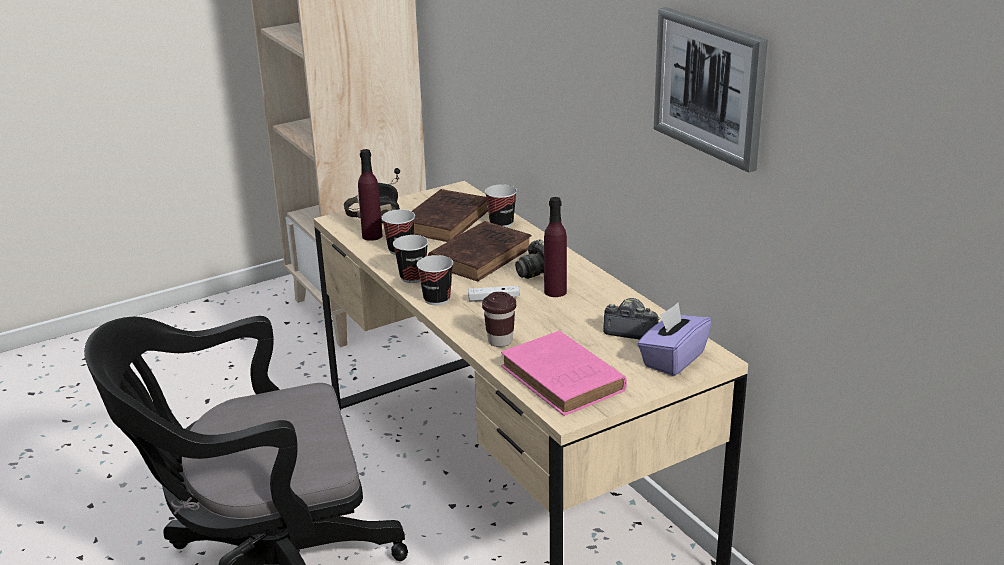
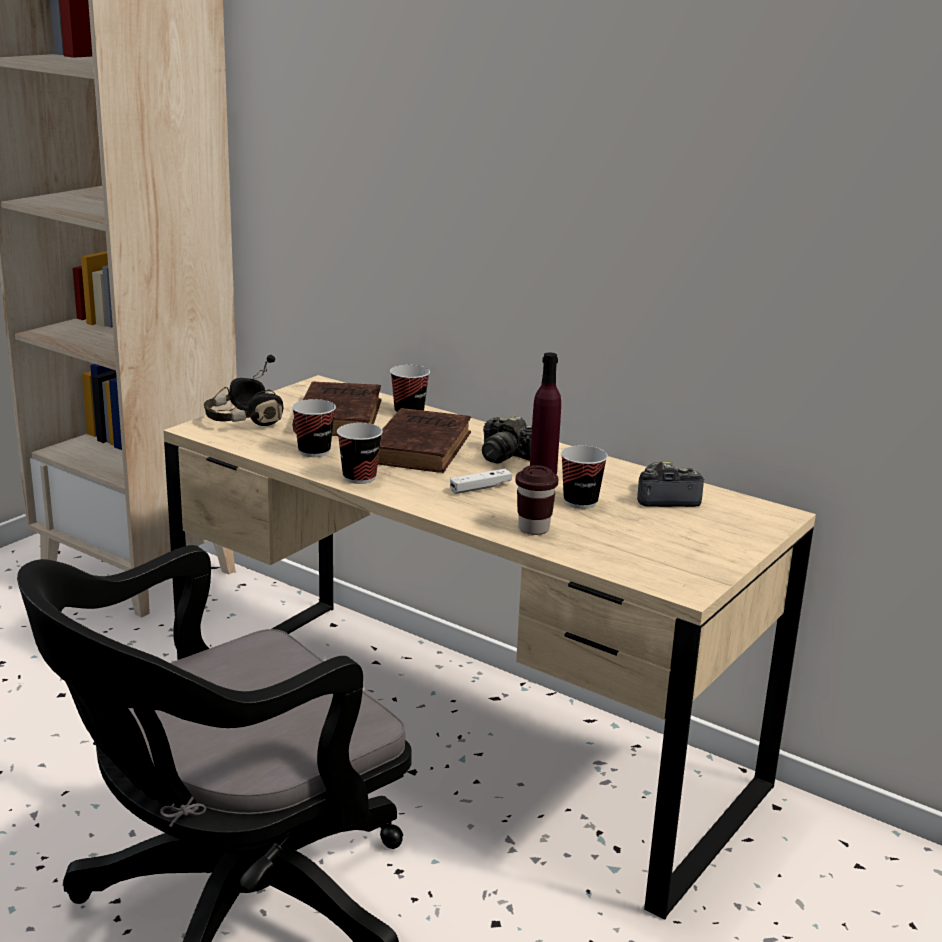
camera: 25 degrees left, 5 degrees down
purple bottle [358,149,383,241] -> none
cup [417,255,453,305] -> cup moved to [561,446,608,509]
pink book [501,331,627,416] -> none
purple tissue box [637,303,712,376] -> none
picture [654,7,768,173] -> none

